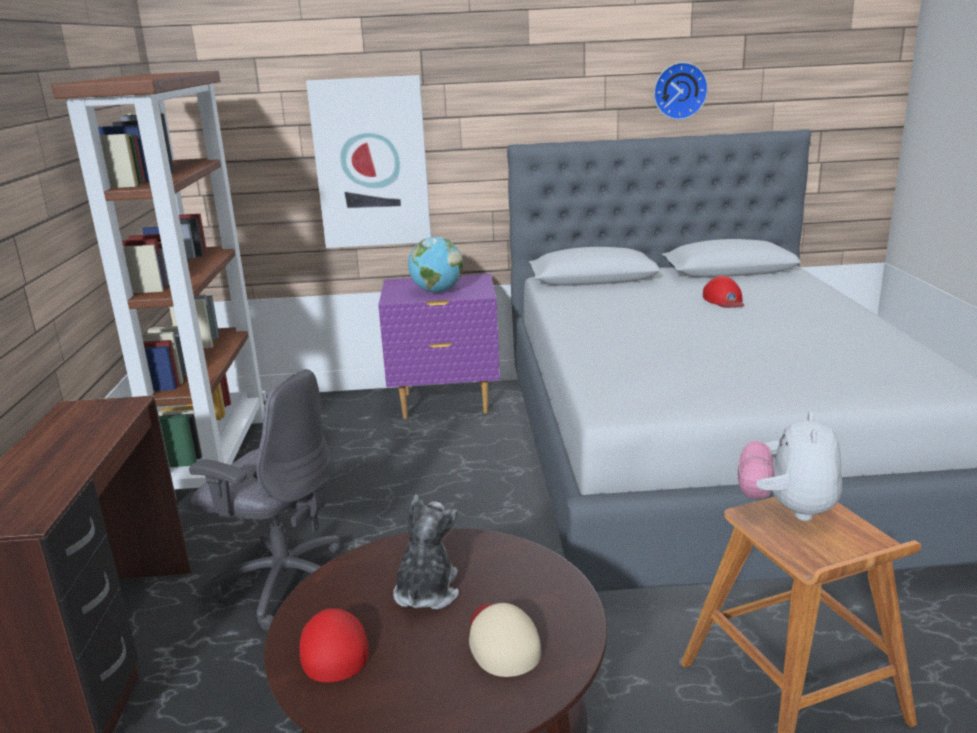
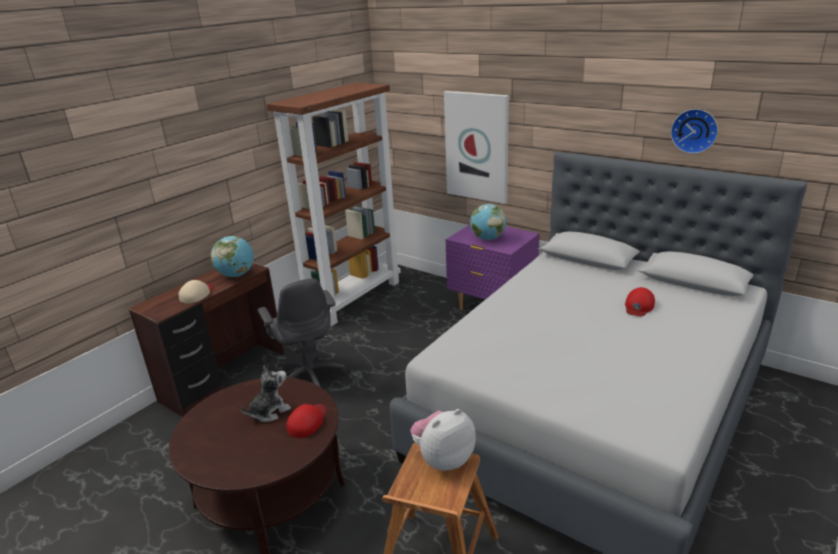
camera: 40 degrees right, 5 degrees up
red cap [300,608,369,682] -> red cap moved to [286,404,326,438]
beige cap [469,603,541,677] -> beige cap moved to [179,280,214,304]
none -> globe [211,236,254,277]

